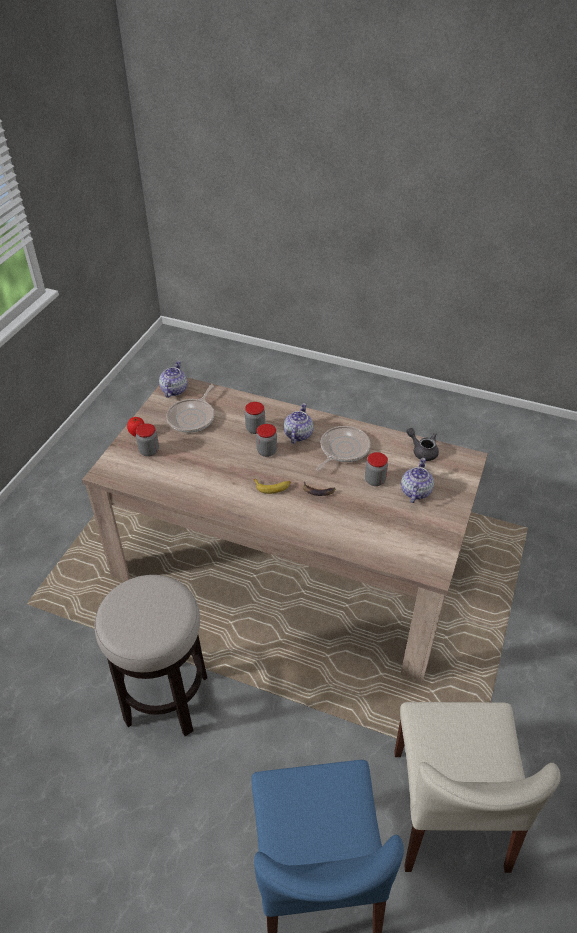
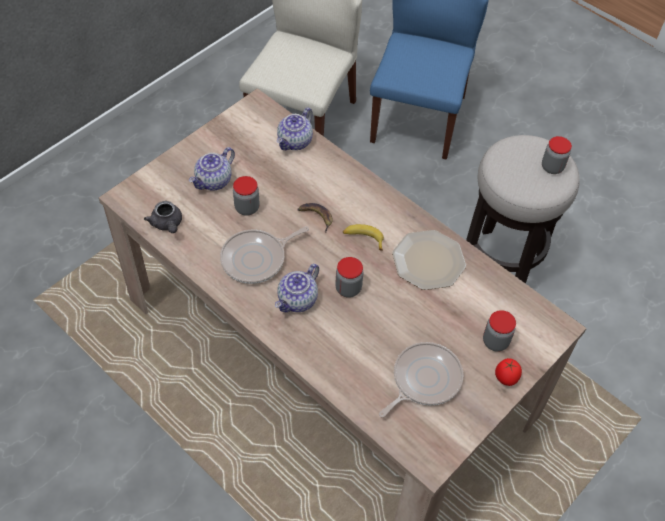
camera: 160 degrees left, 10 degrees up
teapot [159,360,187,398] -> teapot moved to [277,107,313,150]
jar [245,402,265,434] -> jar moved to [542,136,572,174]
none -> plate [392,230,466,290]

